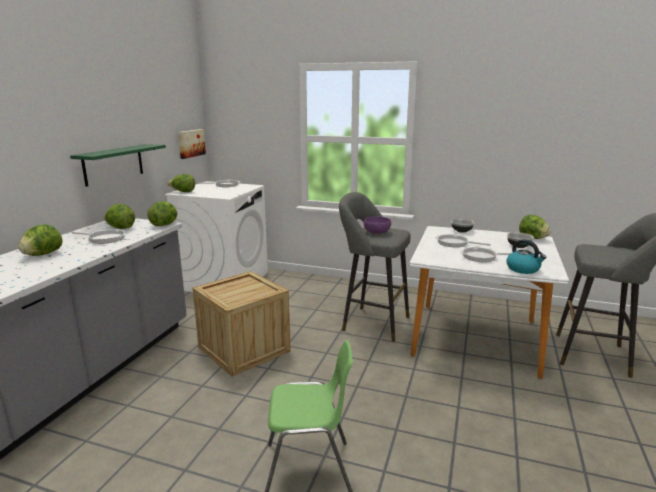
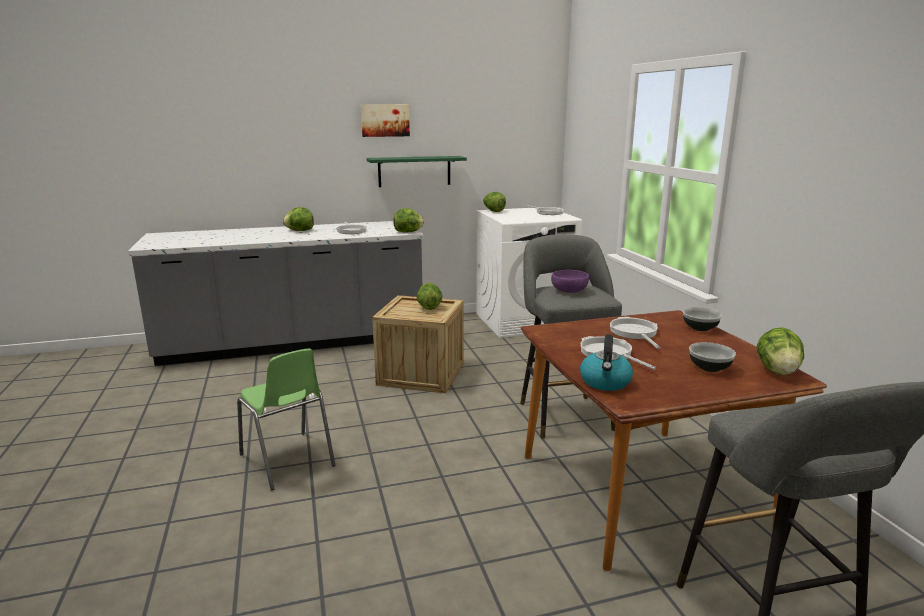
camera: 55 degrees right, 0 degrees up
lettuce [104,204,135,229] -> lettuce moved to [416,283,442,310]
picture [178,129,206,159] -> picture moved to [361,104,410,137]
white dining table [409,226,569,379] -> brown dining table [521,310,827,571]

